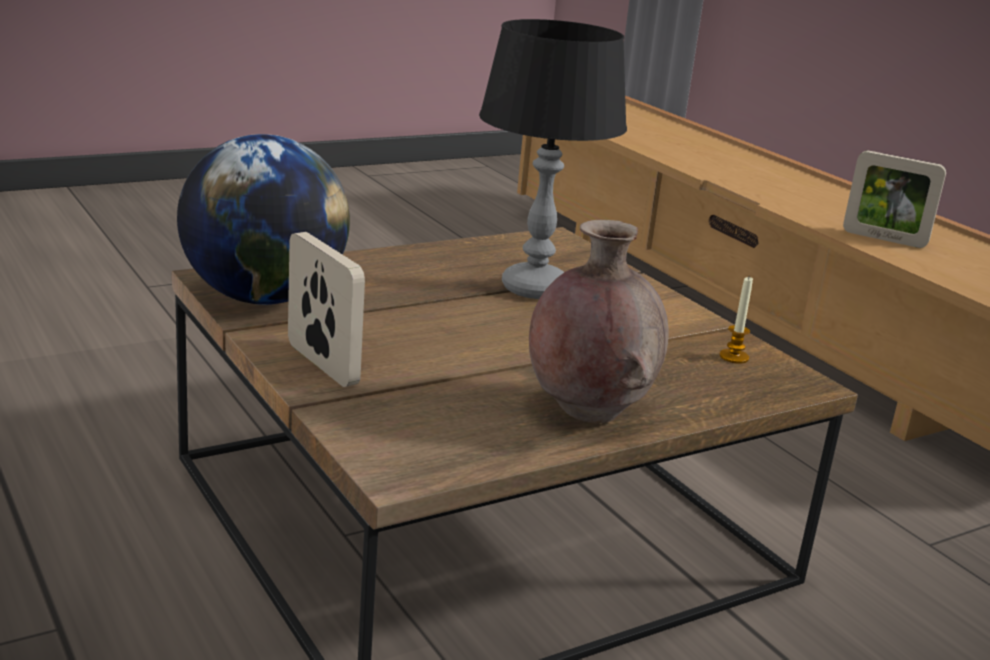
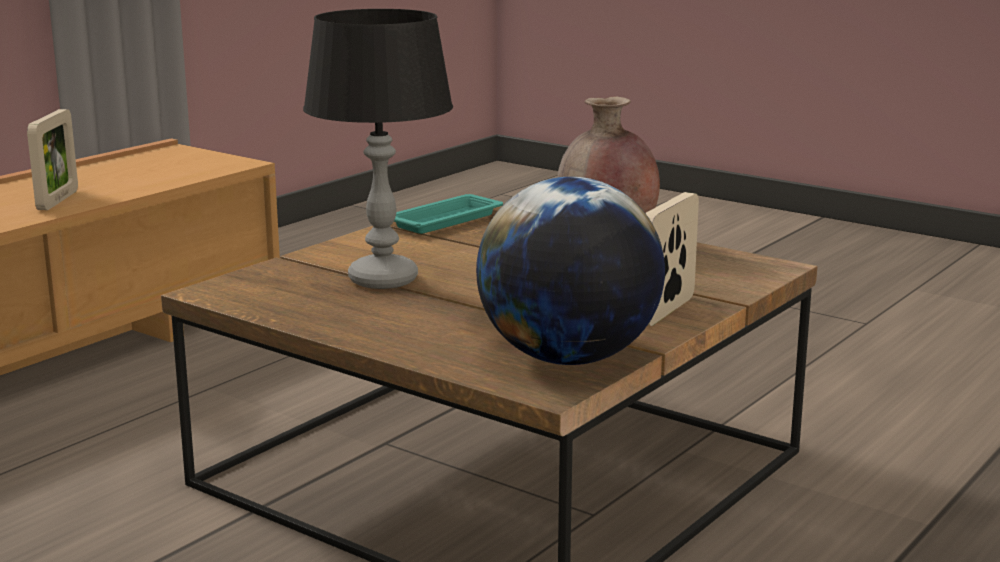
camera: 110 degrees left, 5 degrees down
candle [720,277,753,364] -> turquoise tray [394,194,503,234]

